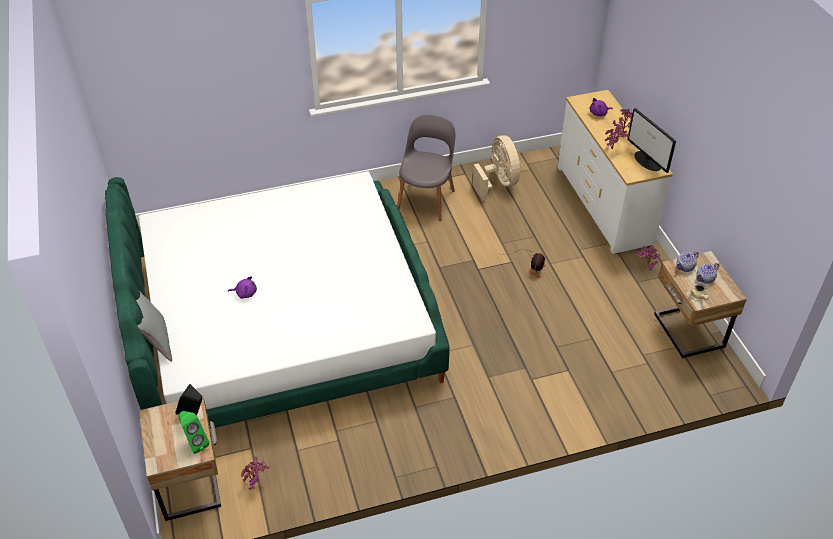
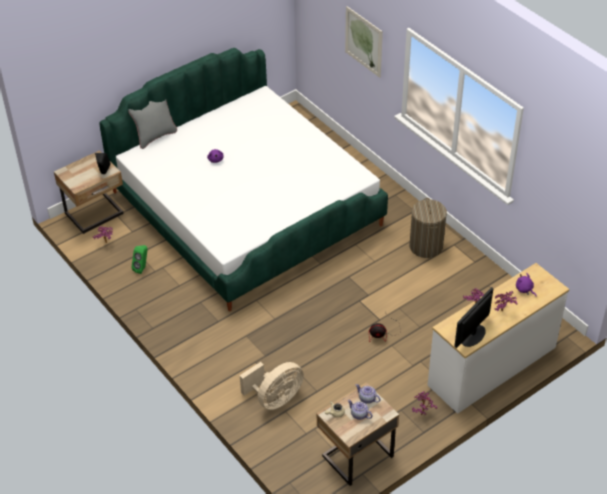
camera: 70 degrees right, 0 degrees up
green speaker [178,411,209,454] -> green speaker moved to [131,245,148,274]
grey chair [397,115,455,221] -> laundry basket [410,198,447,258]
beige fan [473,135,520,201] -> beige fan moved to [240,362,304,410]
none -> picture [345,6,383,78]

